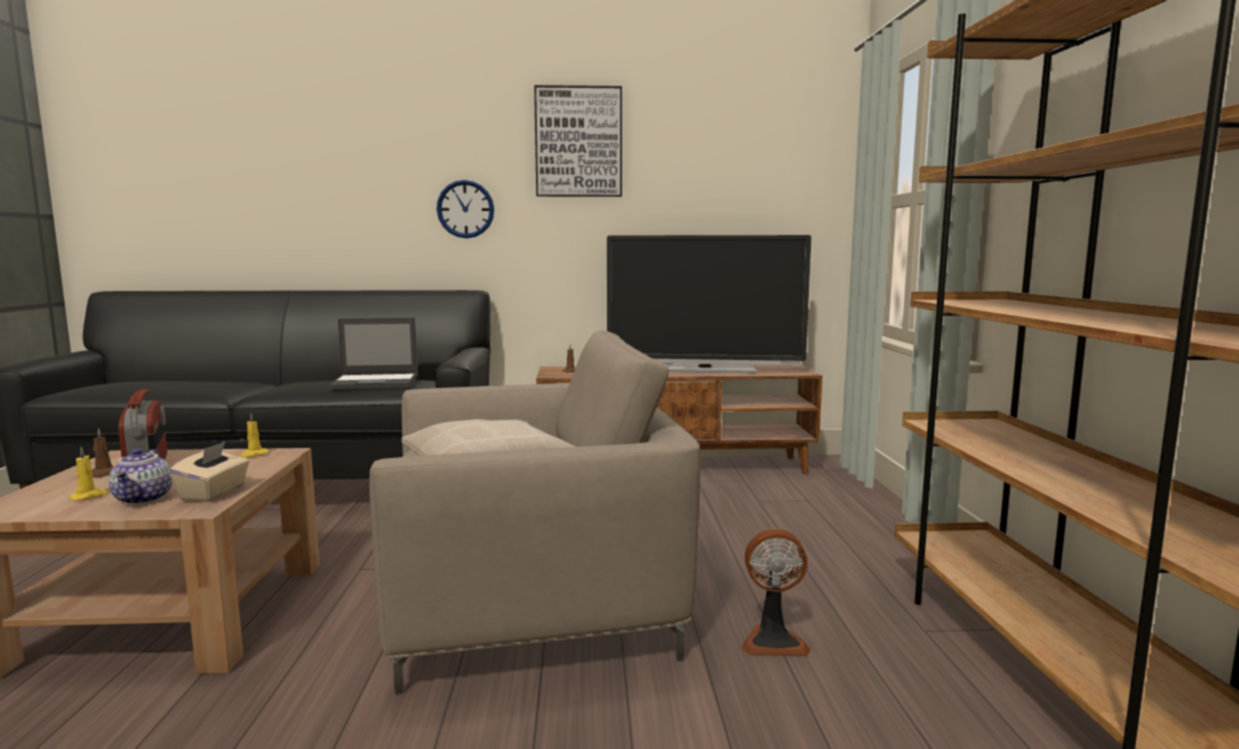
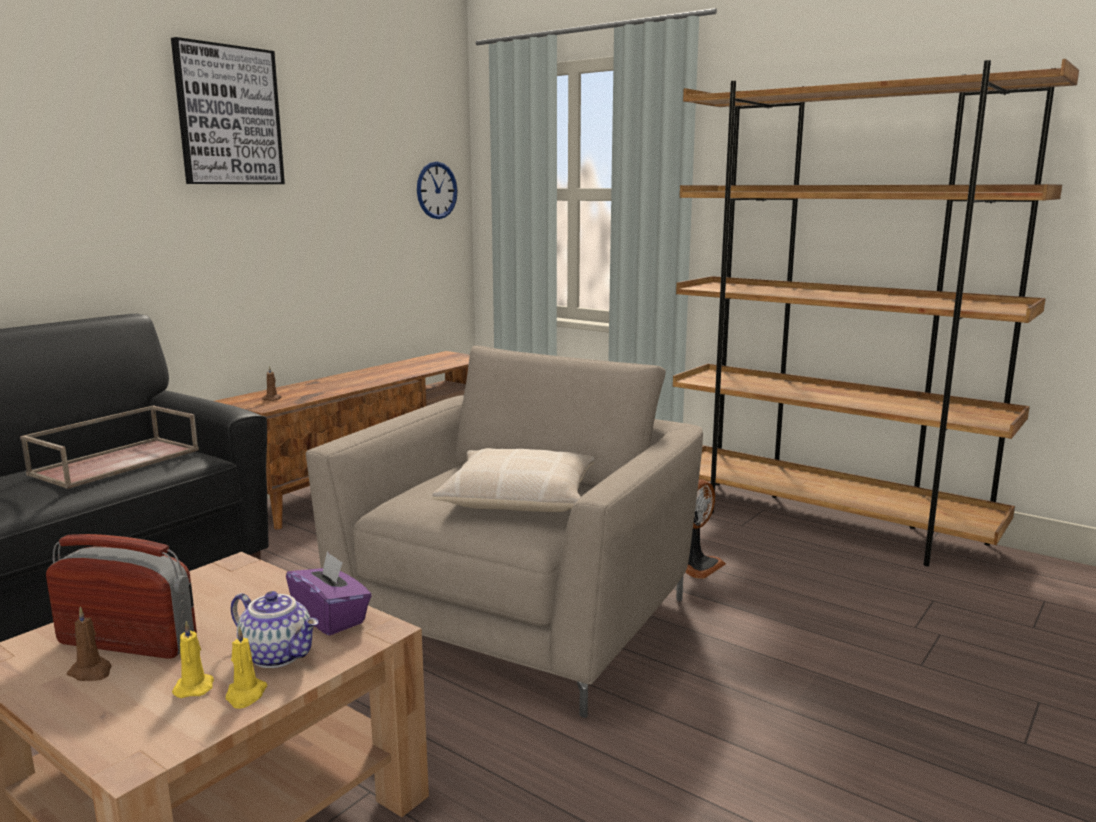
camera: 50 degrees left, 5 degrees up
beige tissue box [169,441,249,502] -> purple tissue box [286,551,372,636]
yellow candle [239,413,268,458] -> yellow candle moved to [226,626,267,709]
laptop [327,318,418,389] -> brown tray [20,405,199,489]
wall clock [437,180,494,238] -> wall clock moved to [417,161,458,219]
television [607,235,812,373] -> none

